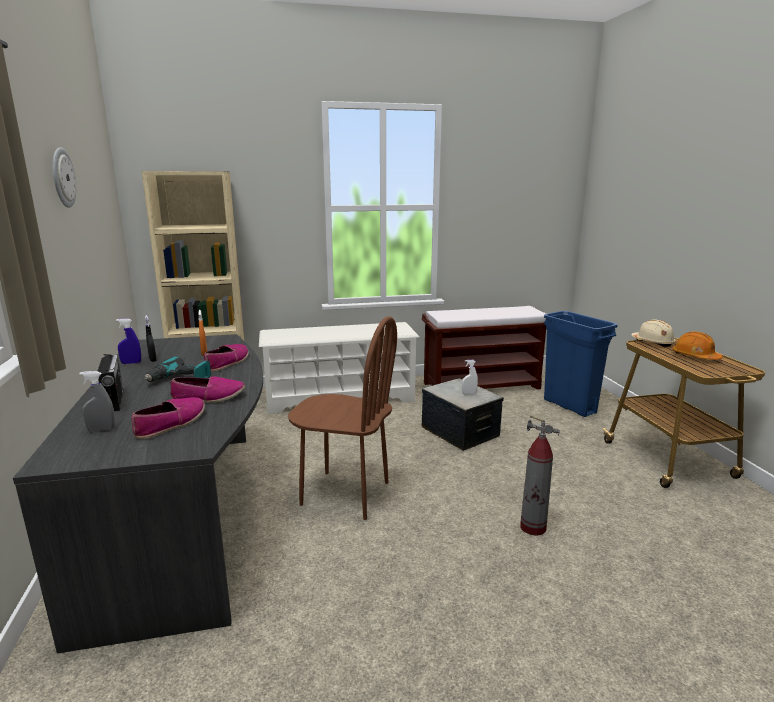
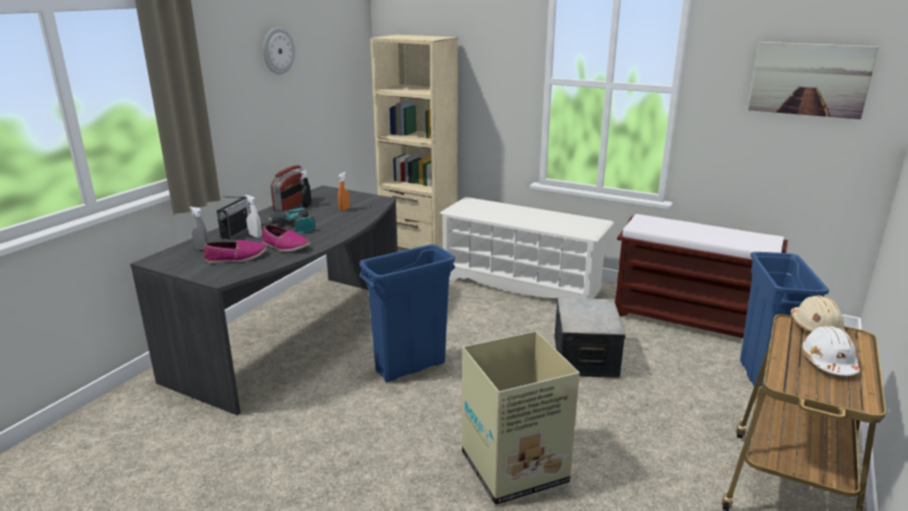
camera: 40 degrees right, 5 degrees up
blue spray bottle [116,318,141,364] -> radio [271,165,304,212]
shoe [204,344,249,372] -> none
brown chair [288,316,397,520] -> blue trash can [359,244,455,382]
white spray bottle [462,360,478,395] -> white spray bottle moved to [245,195,262,238]
fire extinguisher [520,415,560,536] -> cardboard box [461,331,580,505]
orange hard hat [672,332,723,360] -> white hard hat [801,326,860,376]
none -> picture [748,42,878,119]

